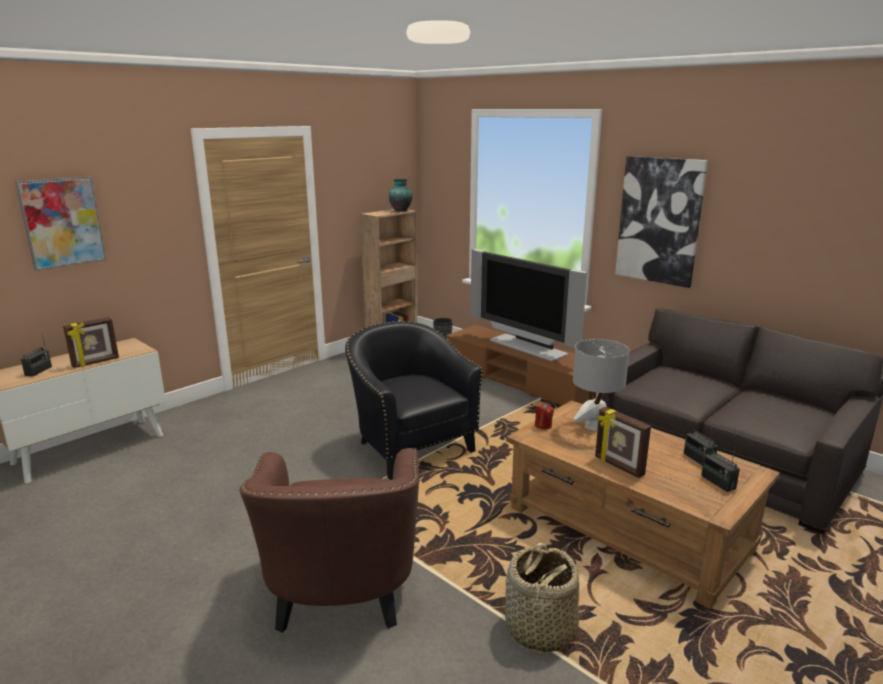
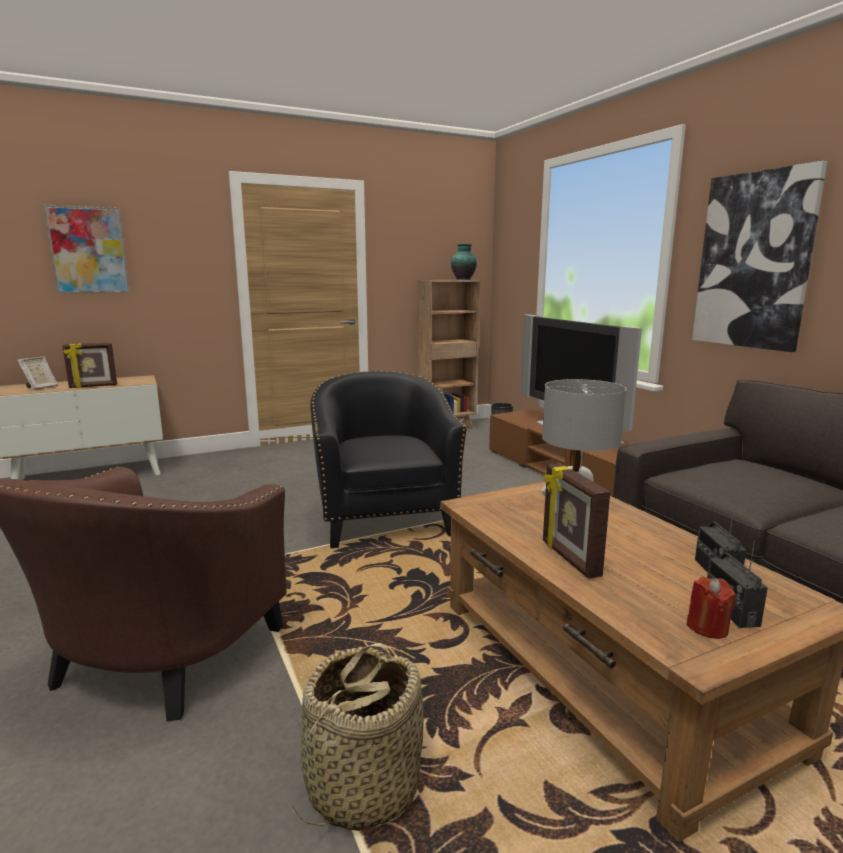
camera: 20 degrees right, 5 degrees down
radio [21,331,52,377] -> picture frame [17,356,58,390]
red candle [535,403,554,430] -> red candle moved to [686,577,736,639]

